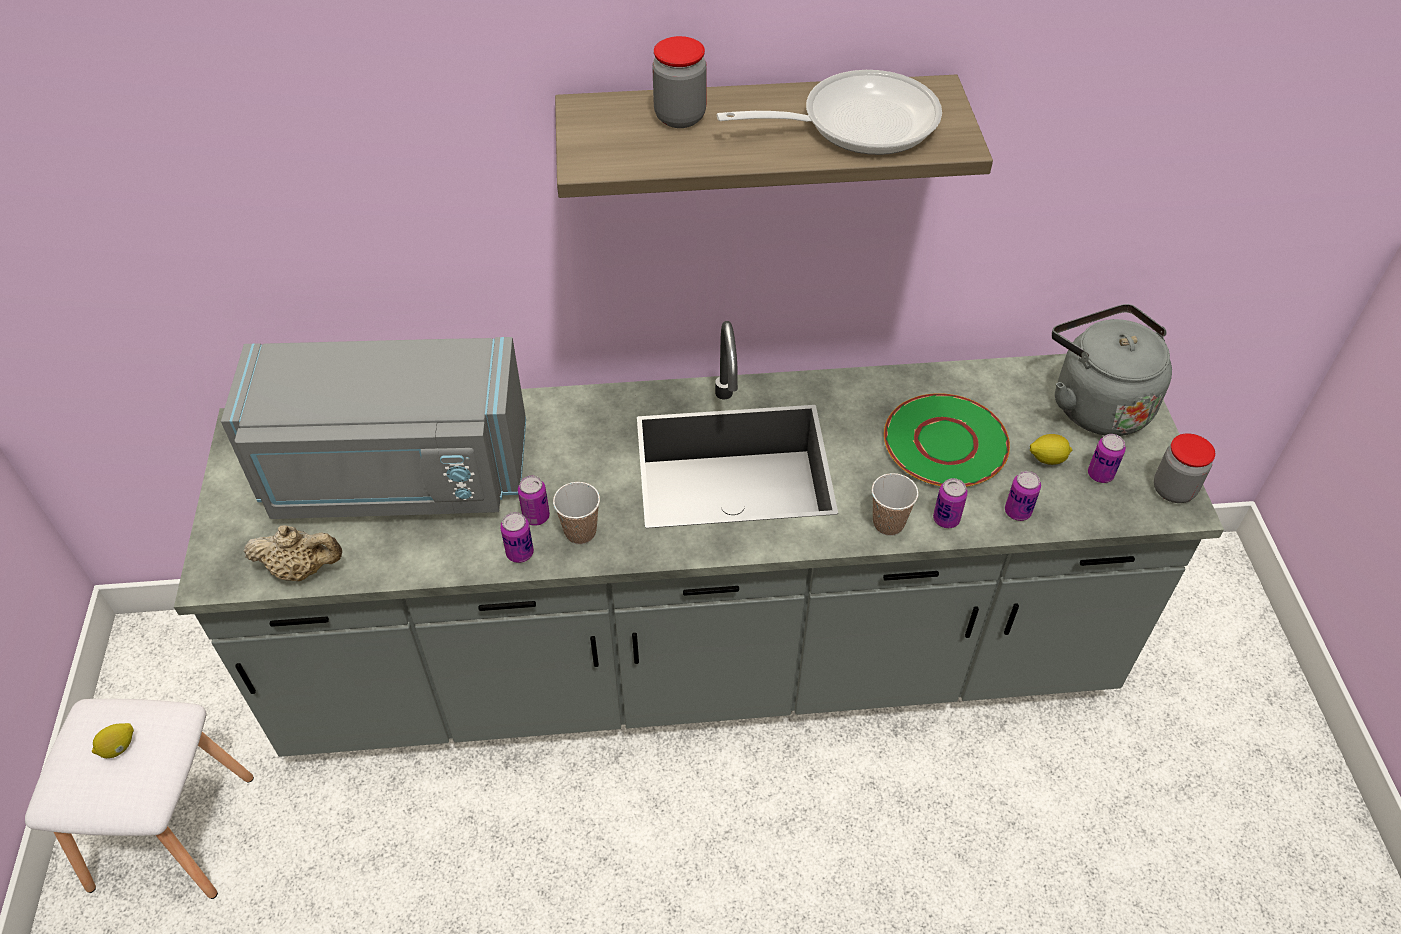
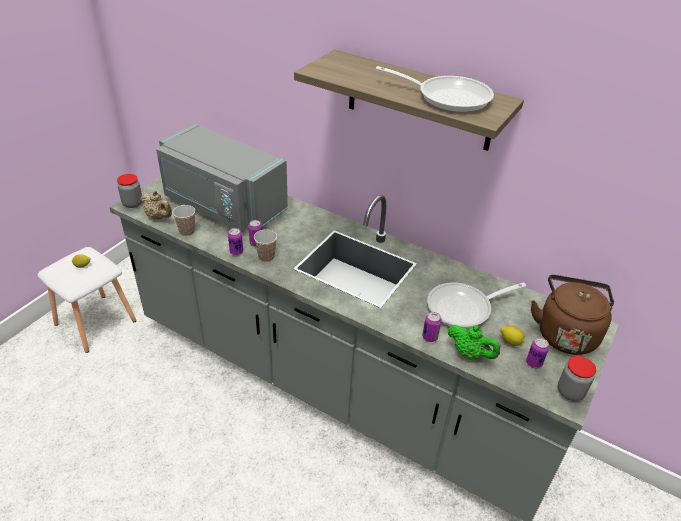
camera: 35 degrees right, 10 degrees down
jar [652,36,707,128] -> jar moved to [117,174,142,208]
cup [872,473,919,536] -> cup moved to [173,205,195,236]
green plate [884,393,1010,487] -> frying pan [427,282,526,329]
can [1005,471,1041,521] -> green teapot [447,325,500,359]
grey kettle [1052,304,1172,436] -> brown kettle [531,275,614,355]

